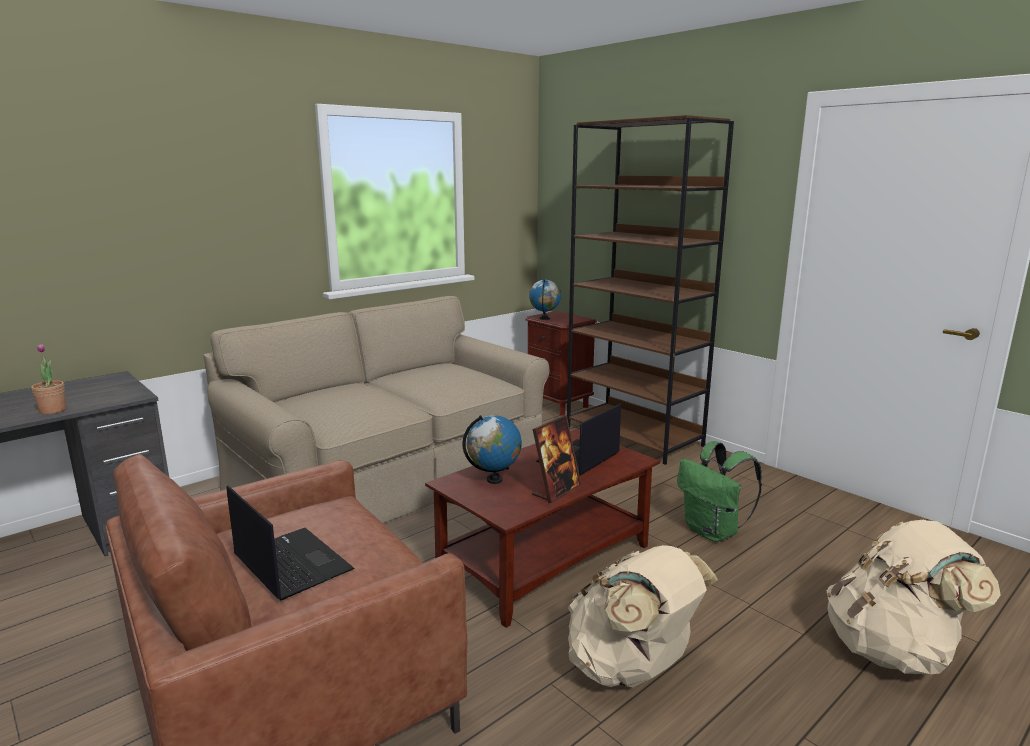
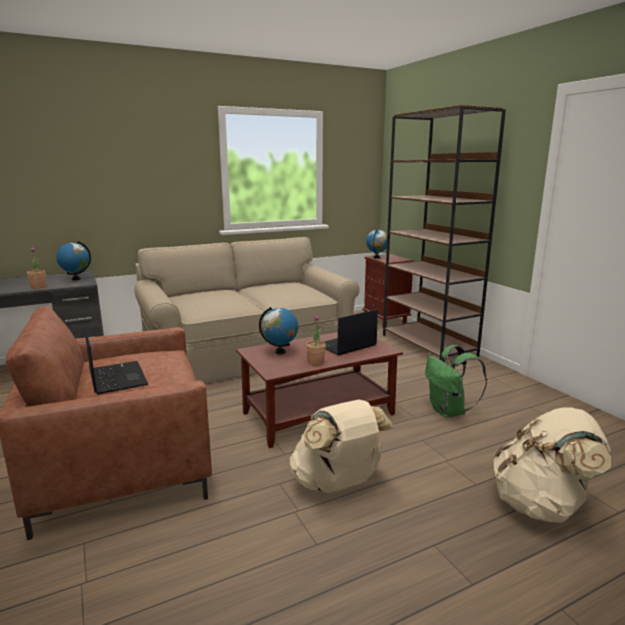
camera: 15 degrees right, 0 degrees up
picture frame [532,415,581,503] -> potted plant [306,315,326,365]
none -> globe [56,241,91,280]

